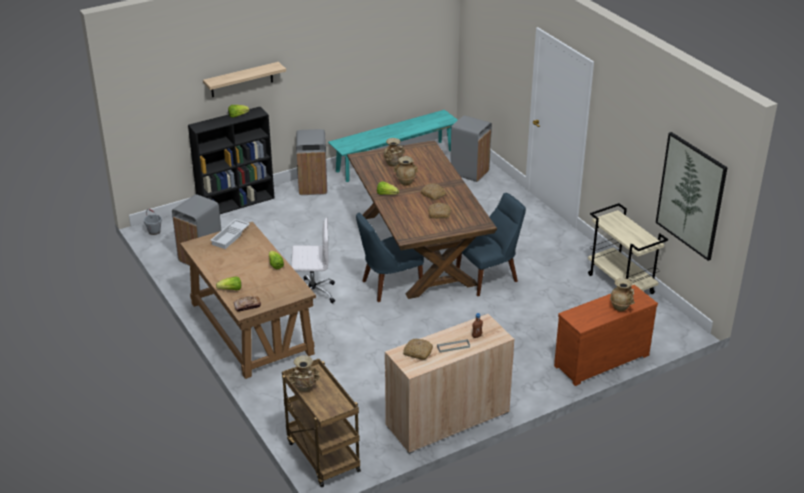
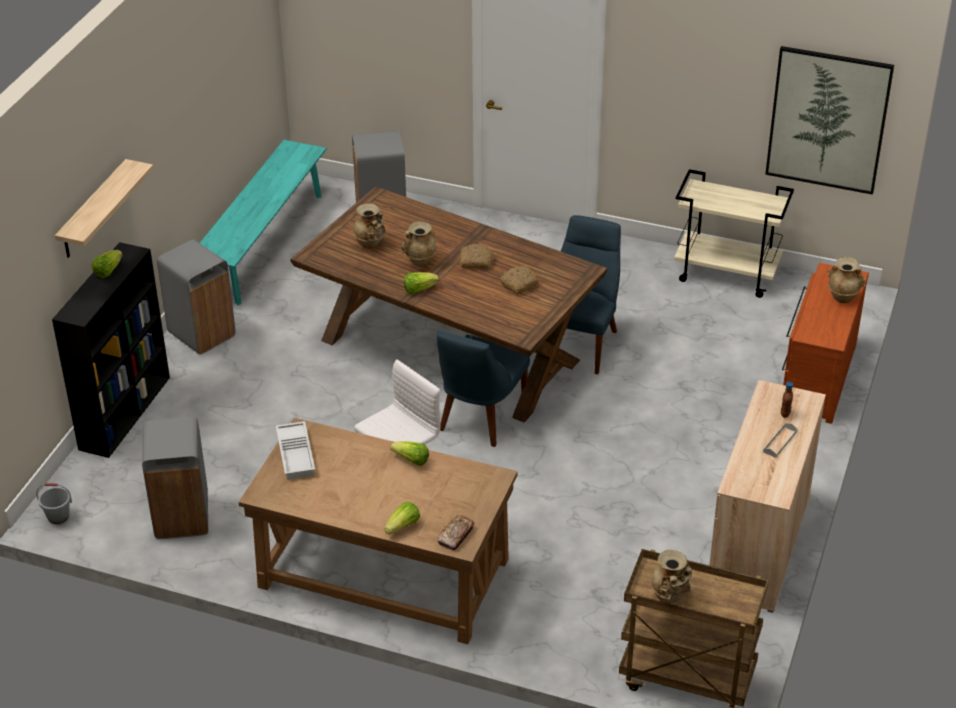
camera: 40 degrees left, 5 degrees up
bread [403,339,433,360] -> none

